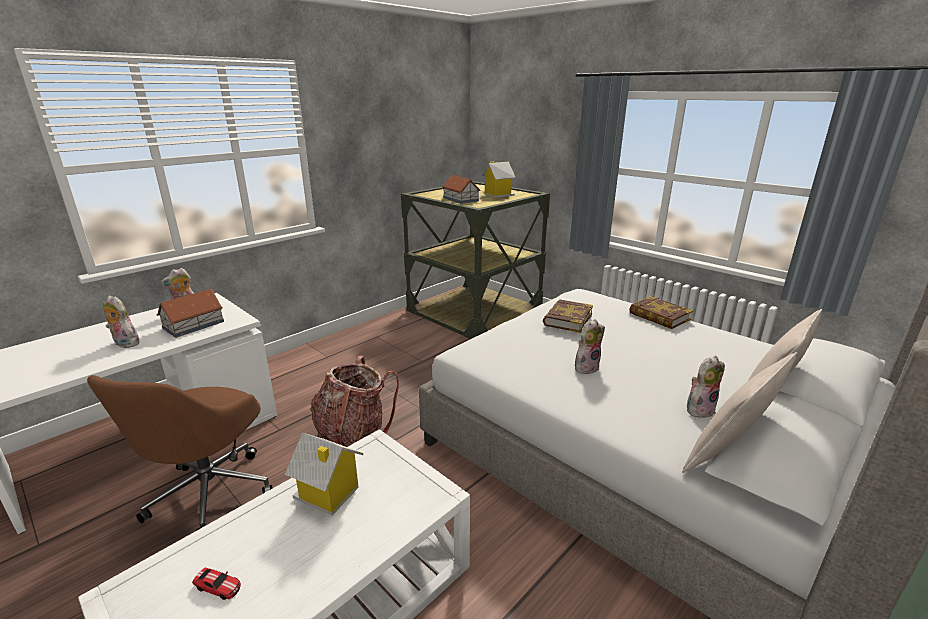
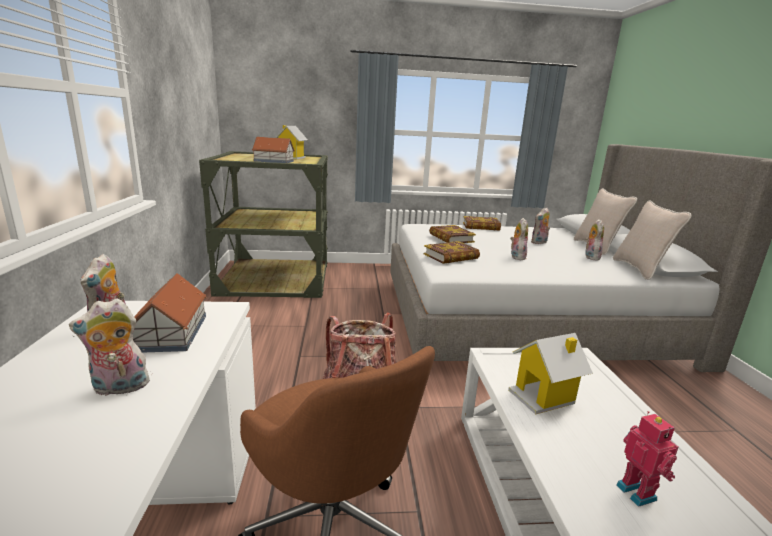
camera: 50 degrees left, 5 degrees down
toy car [192,568,241,600] -> toy robot [616,411,678,507]
none -> book [424,241,480,264]
none -> plush toy [531,208,550,244]

